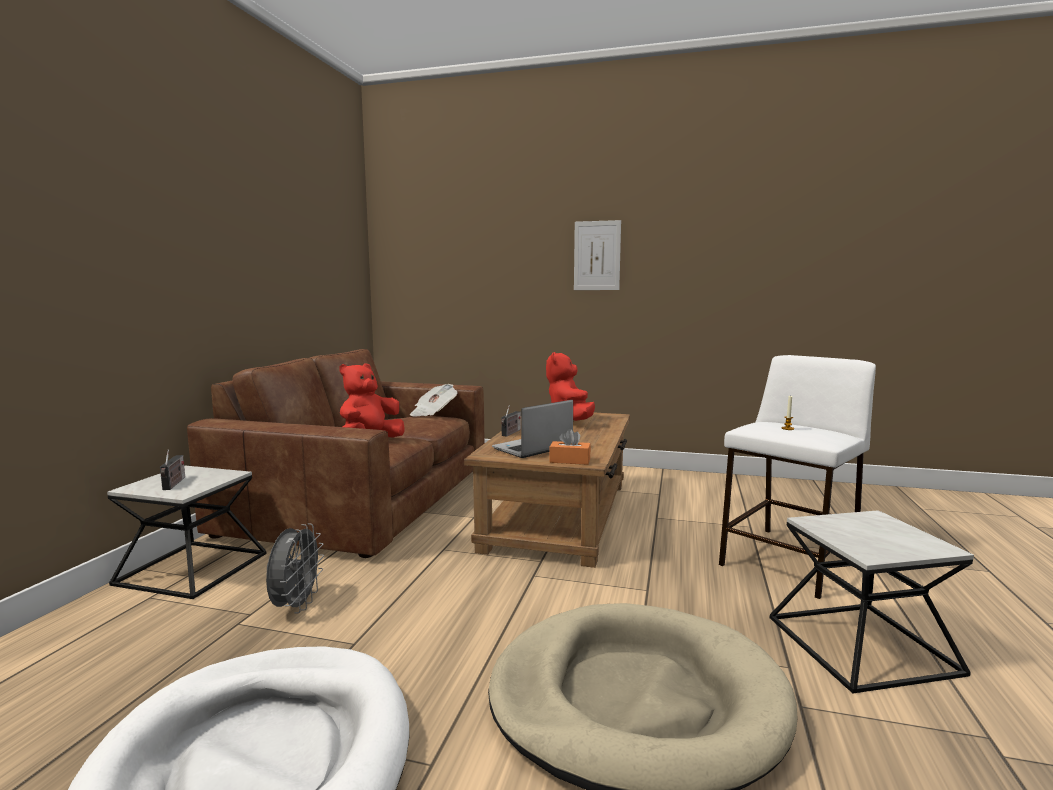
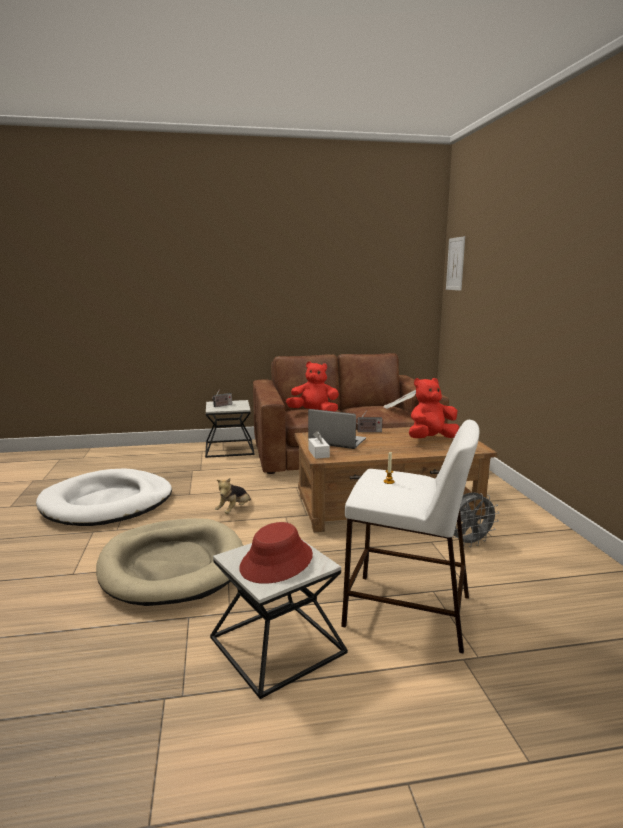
camera: 65 degrees right, 5 degrees up
grey fan [266,523,324,613] -> grey fan moved to [452,492,500,547]
orange tissue box [549,429,591,465] -> white tissue box [308,431,330,459]
picture [574,220,621,290] -> picture moved to [446,236,465,291]
none -> plush toy [215,478,251,514]
none -> red hat [239,522,313,584]

